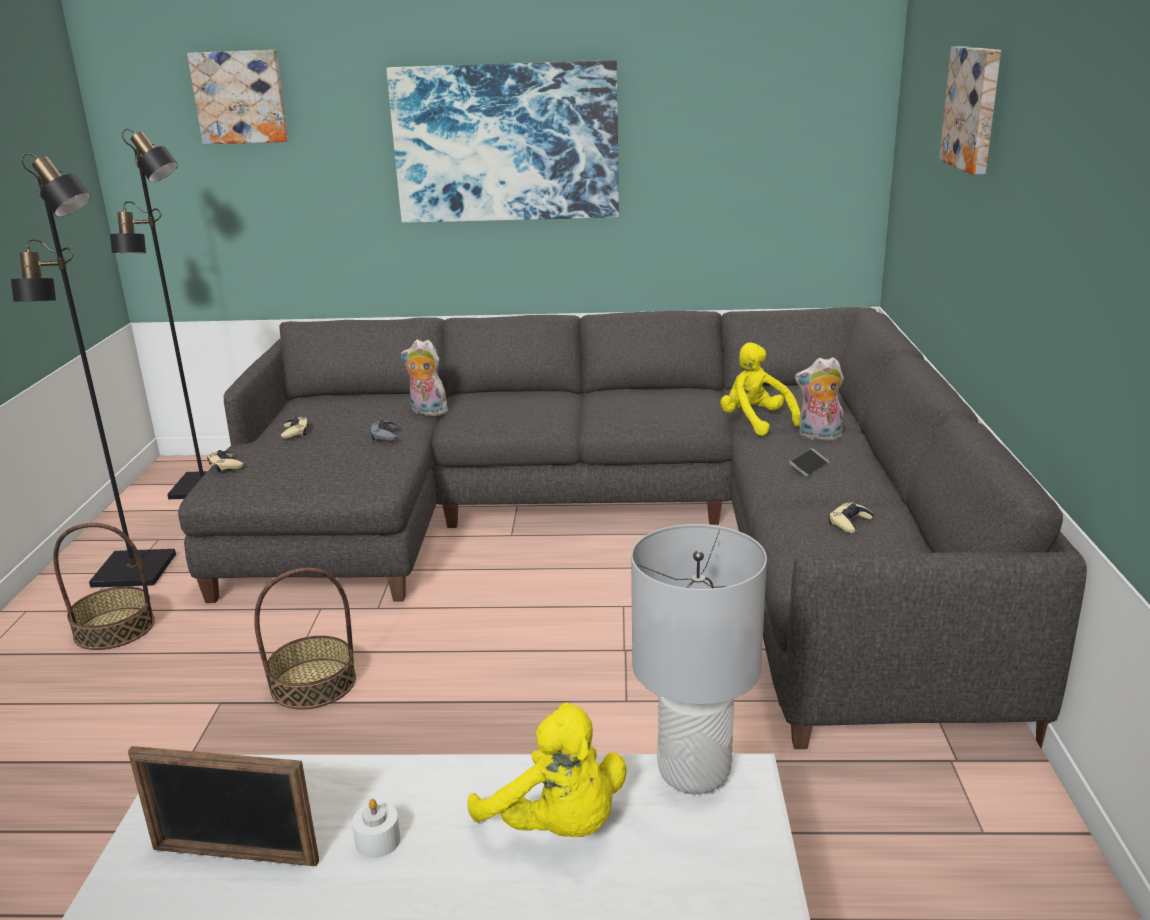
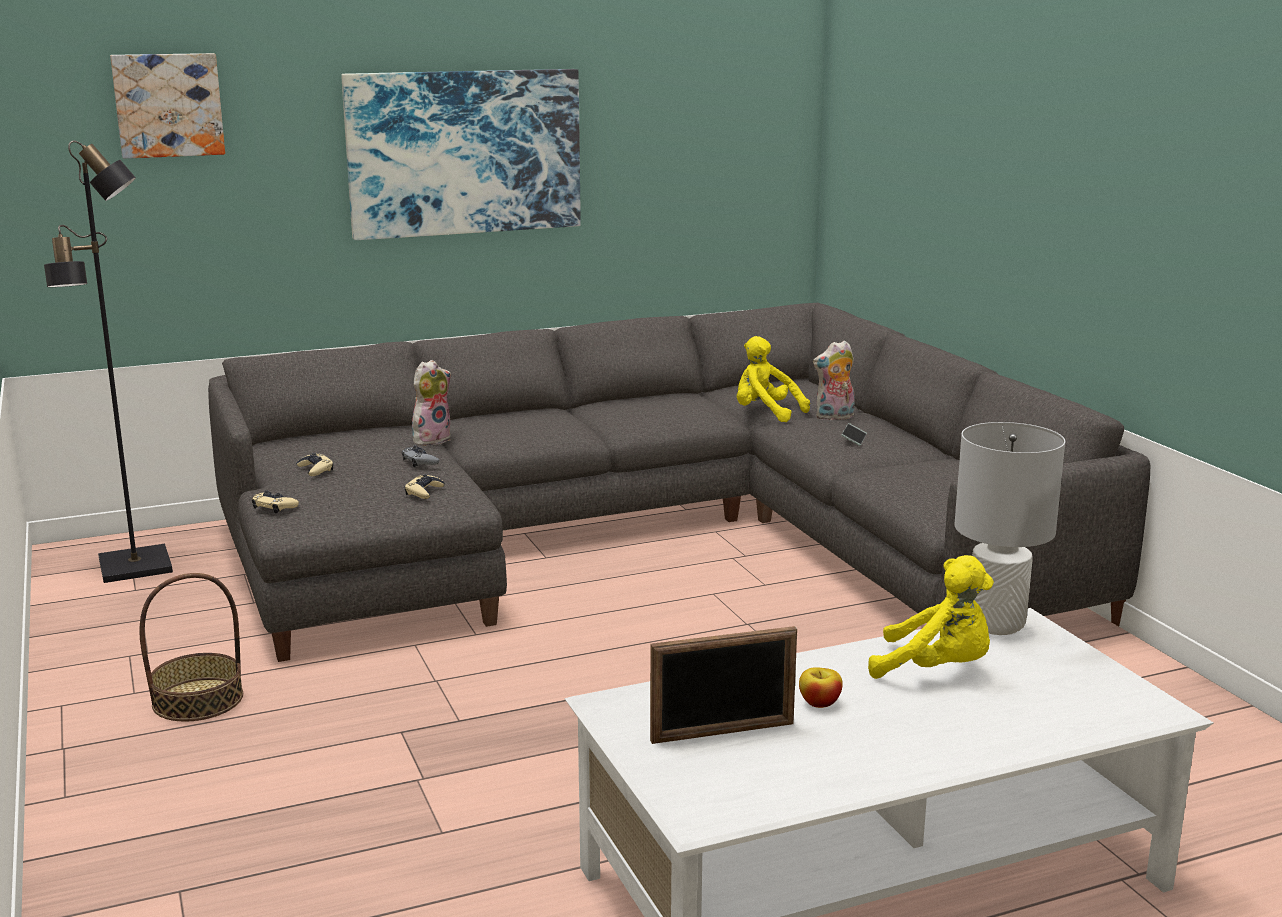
camera: 25 degrees left, 5 degrees down
black floor lamp [11,153,176,588] -> none
basket [254,568,356,709] -> none
white candle [352,799,401,858] -> apple [799,667,843,708]
plush toy [401,340,451,416] -> plush toy turned 135 degrees clockwise [412,360,451,446]
beige game controller [829,502,874,533] -> beige game controller moved to [404,474,445,499]
picture [939,46,1001,175] -> none

